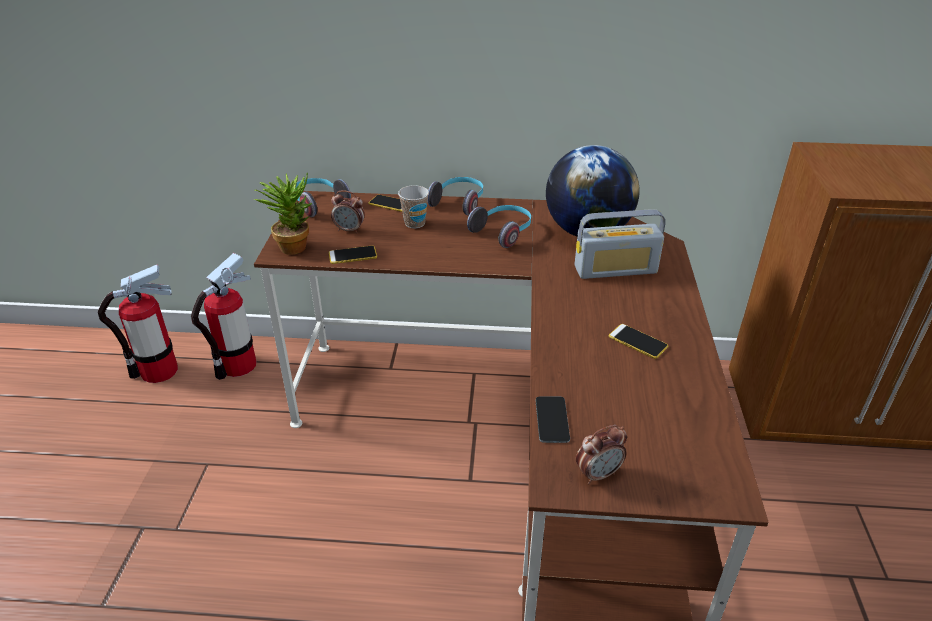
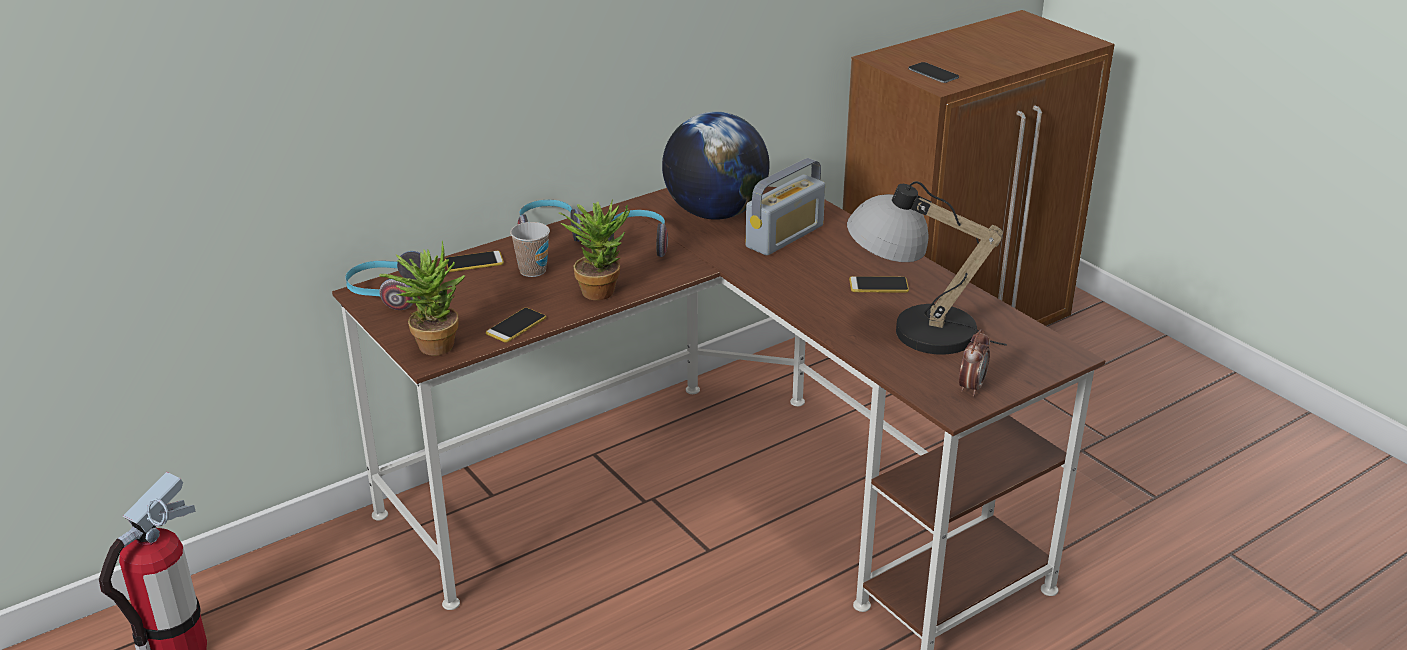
camera: 40 degrees left, 5 degrees down
fire extinguisher [191,253,256,380] -> none
alarm clock [331,190,365,234] -> none
phone [536,396,570,443] -> phone moved to [909,62,959,83]
none -> potted plant [559,200,630,300]
none -> table lamp [847,181,1007,355]

